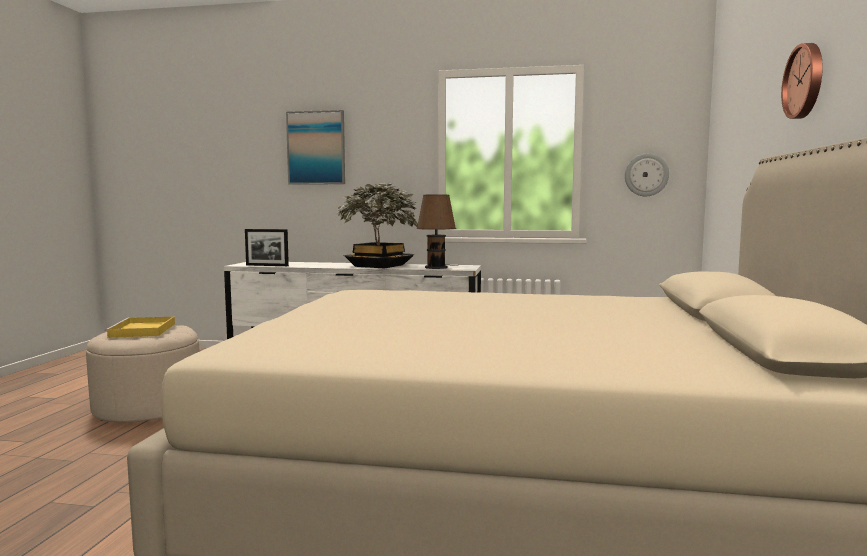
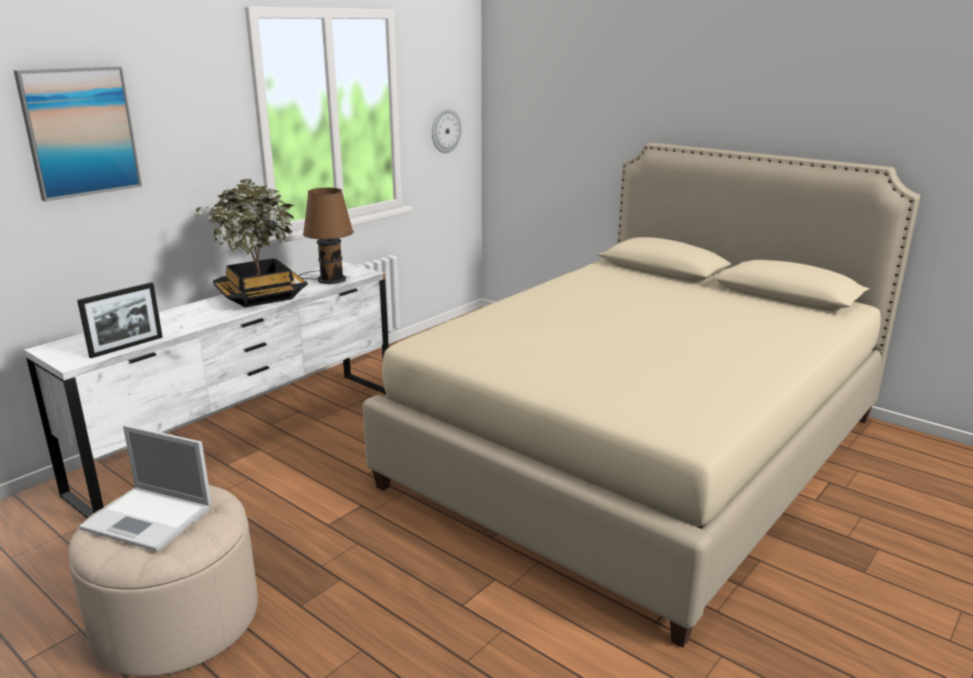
camera: 60 degrees left, 15 degrees up
yellow tray [105,317,175,338] -> laptop [78,425,212,551]
wall clock [781,43,823,119] -> none

